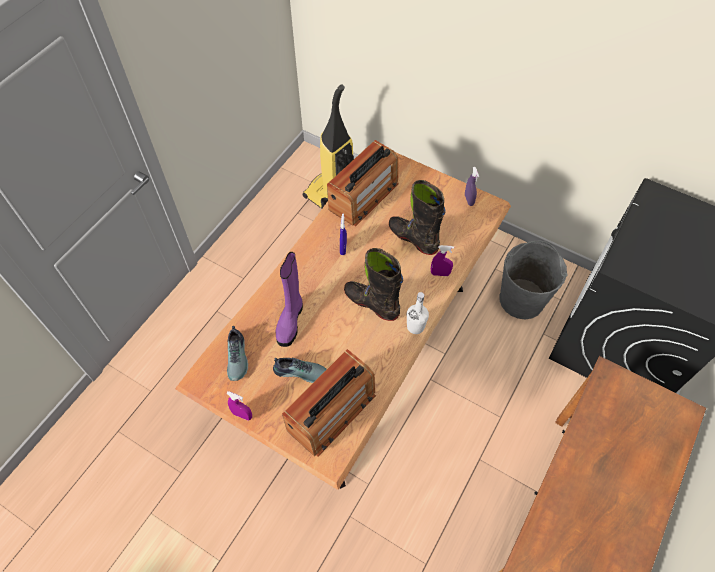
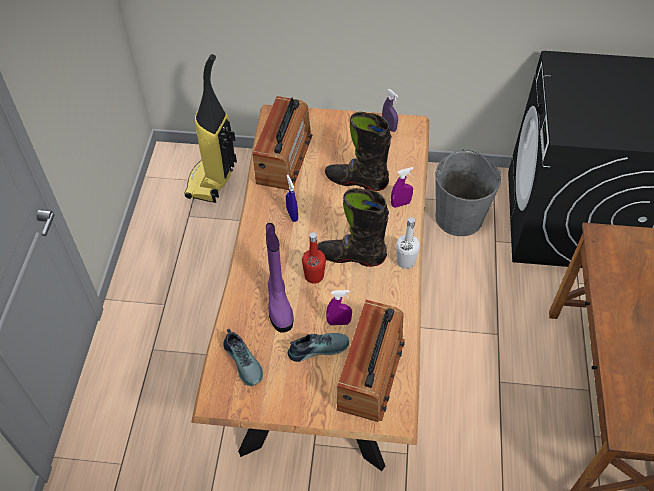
camera: 25 degrees left, 5 degrees down
purple spray bottle [227,391,252,421] -> purple spray bottle moved to [326,290,352,325]
none -> red bottle [302,232,326,284]

